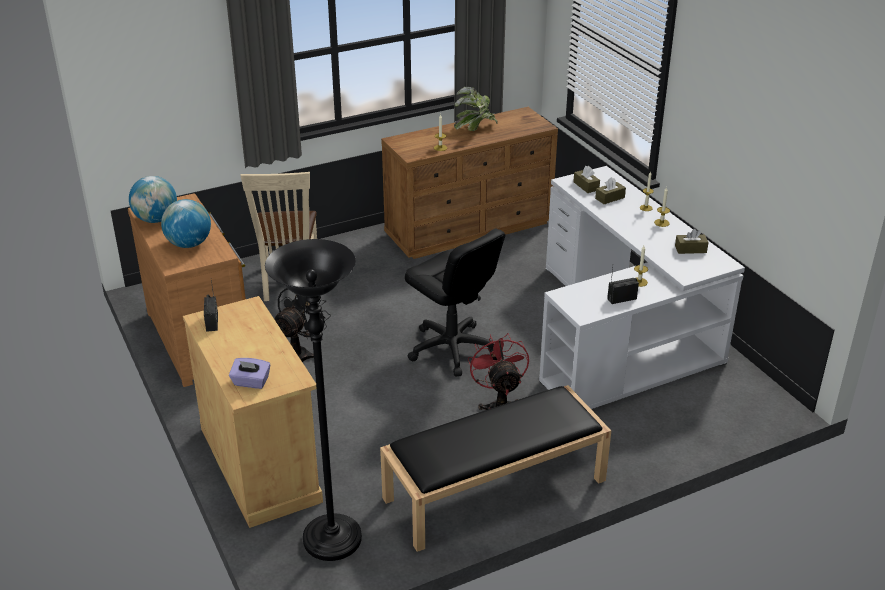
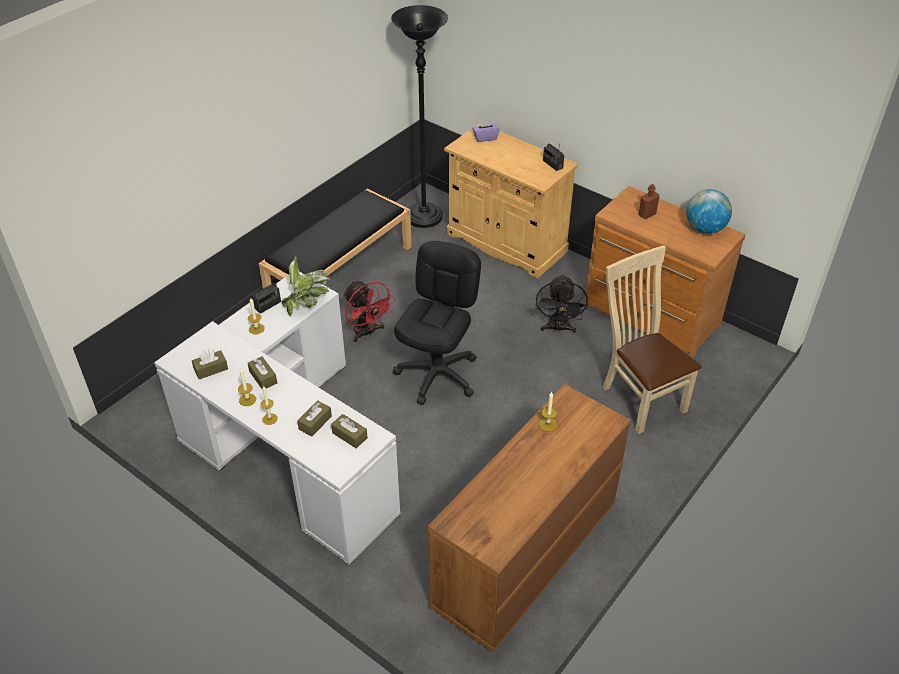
camera: 155 degrees right, 10 degrees up
globe [161,199,211,248] -> brown bottle [639,184,660,219]
black office chair [405,229,505,376] -> black office chair turned 90 degrees clockwise [393,241,481,405]
potted plant [454,87,498,131] -> potted plant moved to [282,255,330,317]
none -> brown tissue box [248,356,277,390]

